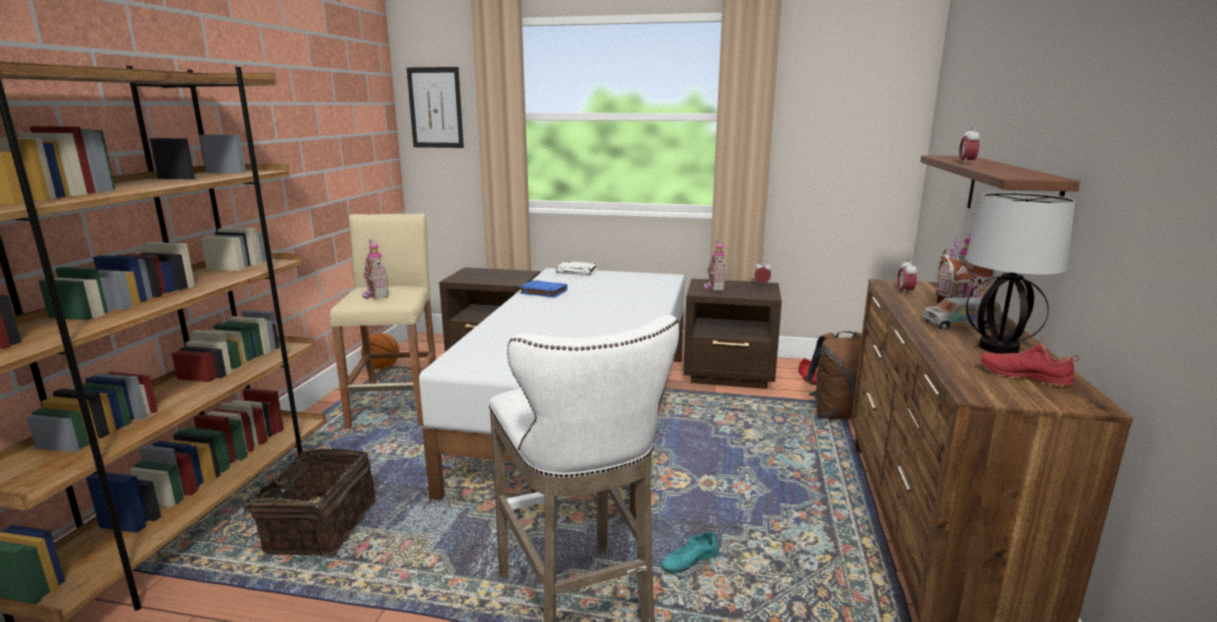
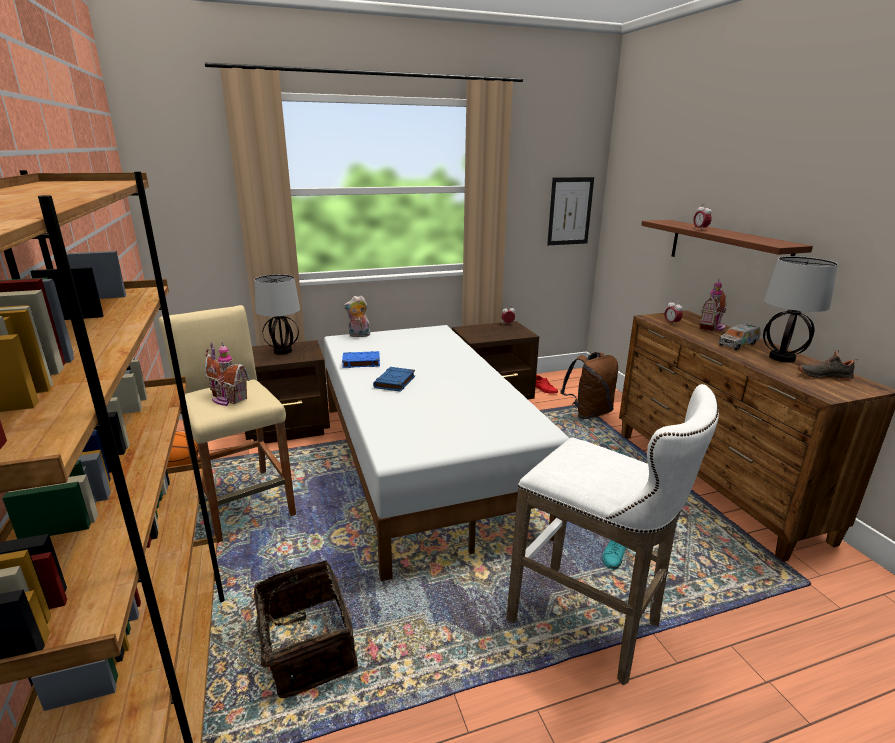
camera: 30 degrees left, 5 degrees up
picture [407,67,464,148] -> picture moved to [547,177,594,245]
white book [556,261,597,275] -> plush toy [343,296,371,337]
toy house [704,240,727,291] -> none
red shoe [979,336,1080,387] -> black shoe [798,350,858,380]
none -> table lamp [254,274,300,355]
none -> blue book [373,367,415,392]

